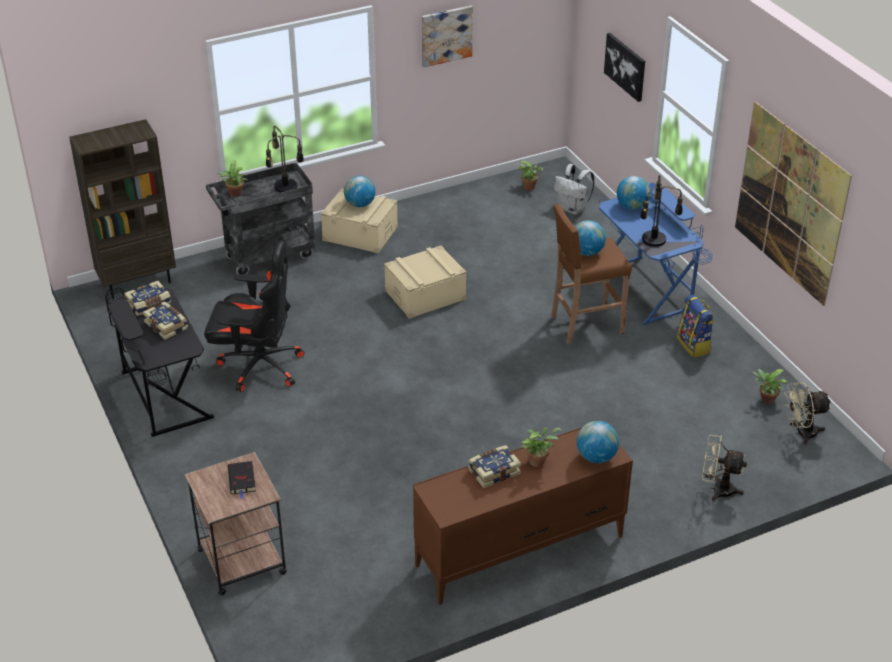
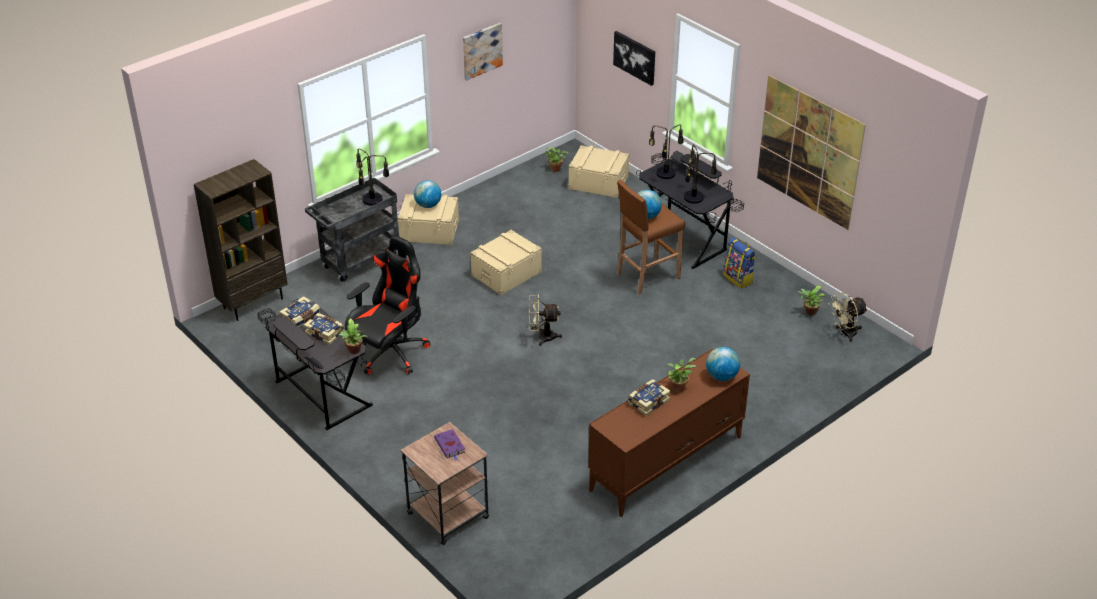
camera: 15 degrees left, 0 degrees up
black office chair [204,240,304,392] -> black office chair turned 45 degrees counterclockwise [345,235,430,375]
potted plant [218,160,248,197] -> potted plant moved to [339,318,368,354]
black book [228,461,256,499] -> purple book [434,429,465,461]
white backpack [554,164,594,214] -> beige storage box [568,145,630,198]
blue desk [599,182,713,325] -> black desk [636,151,744,269]
globe [617,176,650,210] -> table lamp [649,124,684,179]
beige fan [702,435,747,501] -> beige fan moved to [529,294,562,346]

